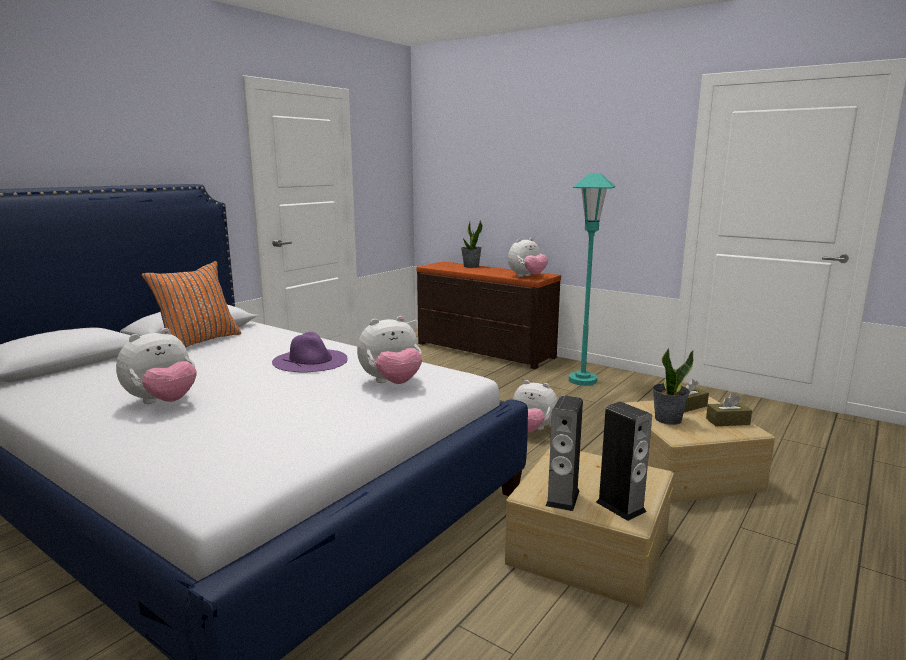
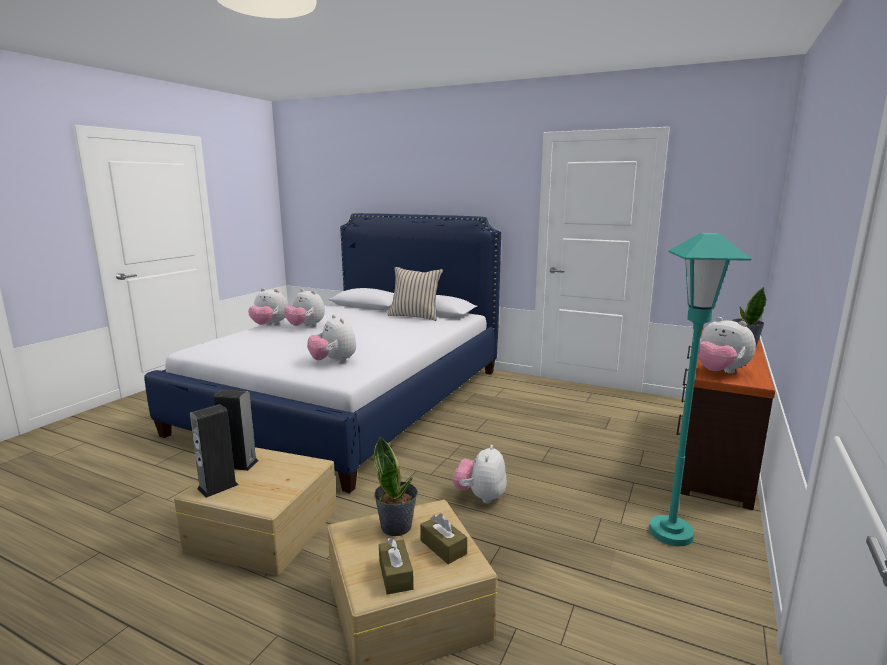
camera: 80 degrees right, 0 degrees up
orange pillow [141,261,241,348] -> beige pillow [387,267,443,321]
purple hat [272,332,348,372] -> none
none -> plush toy [248,288,288,325]

